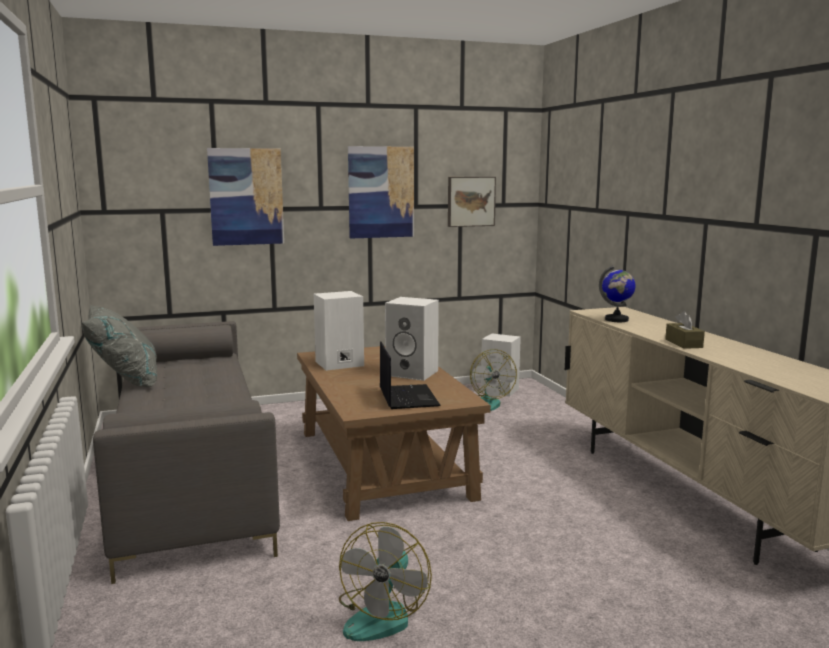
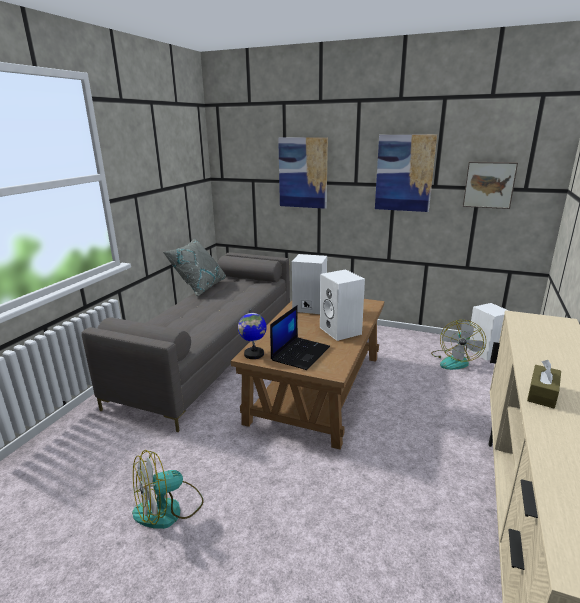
camera: 40 degrees right, 10 degrees up
globe [599,265,635,322] -> globe moved to [238,308,267,359]

